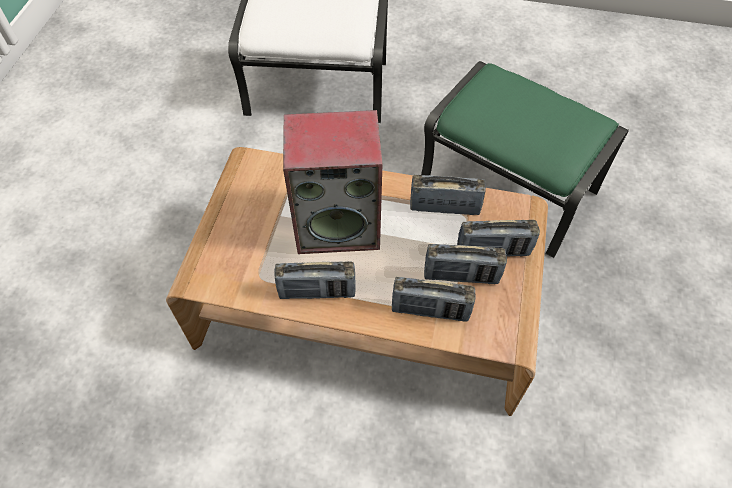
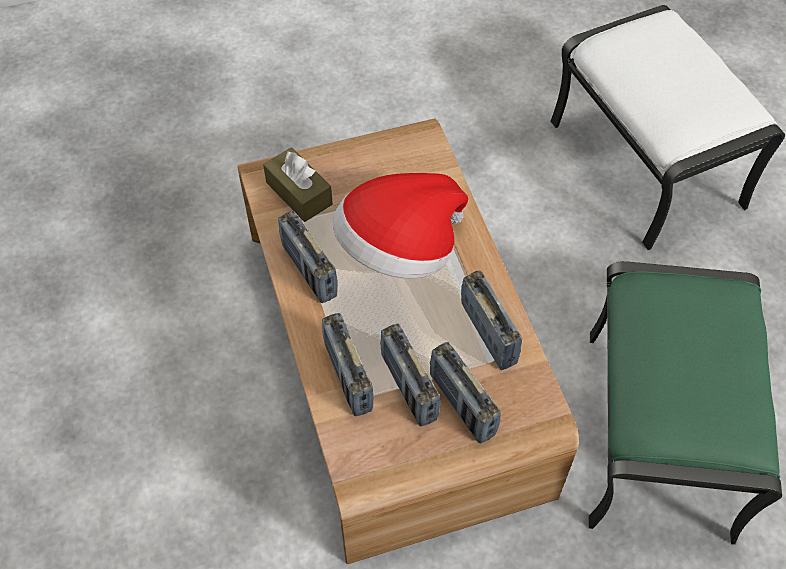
camera: 60 degrees right, 0 degrees up
speaker [283,110,383,254] -> hat [333,173,468,279]
none -> brown tissue box [263,147,333,222]

